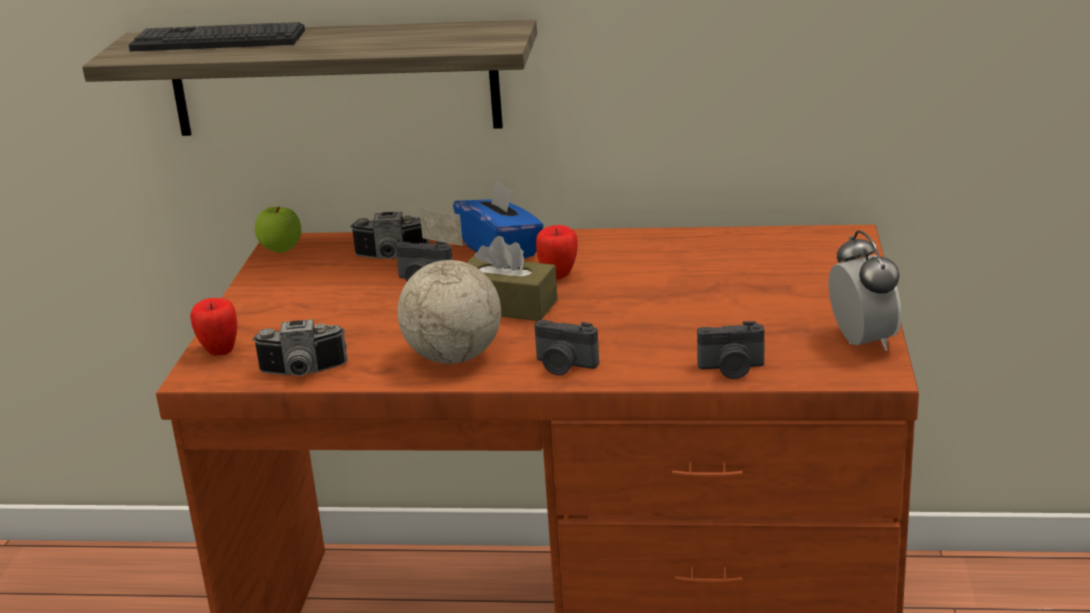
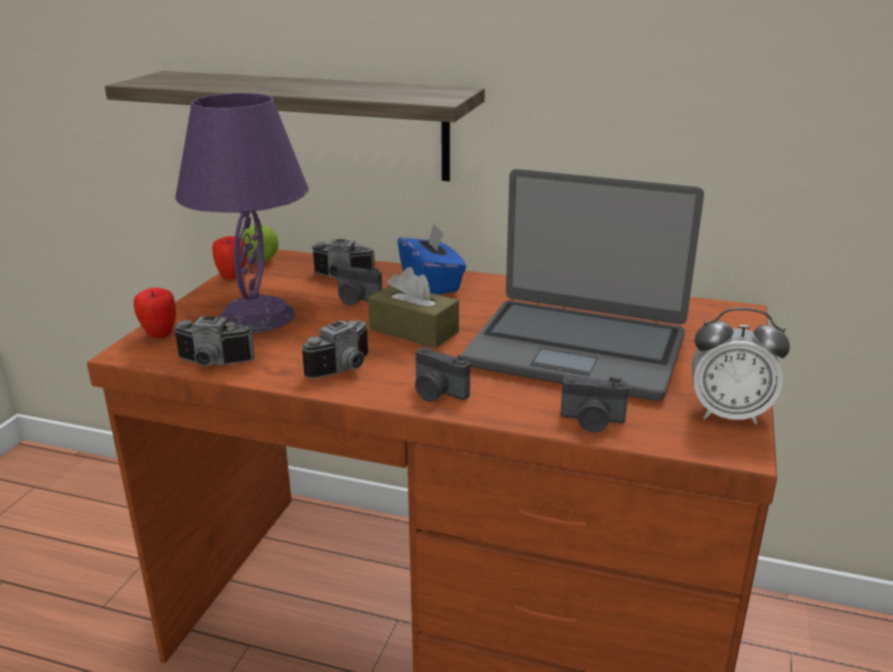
camera: 10 degrees right, 0 degrees up
keyboard [129,22,305,51] -> none
globe [397,207,501,364] -> camera [302,320,368,379]
apple [536,225,578,280] -> apple moved to [212,236,247,280]
alarm clock [829,230,902,351] -> alarm clock turned 105 degrees clockwise [692,308,790,425]
none -> purple table lamp [175,93,309,333]
none -> laptop [461,169,704,401]

